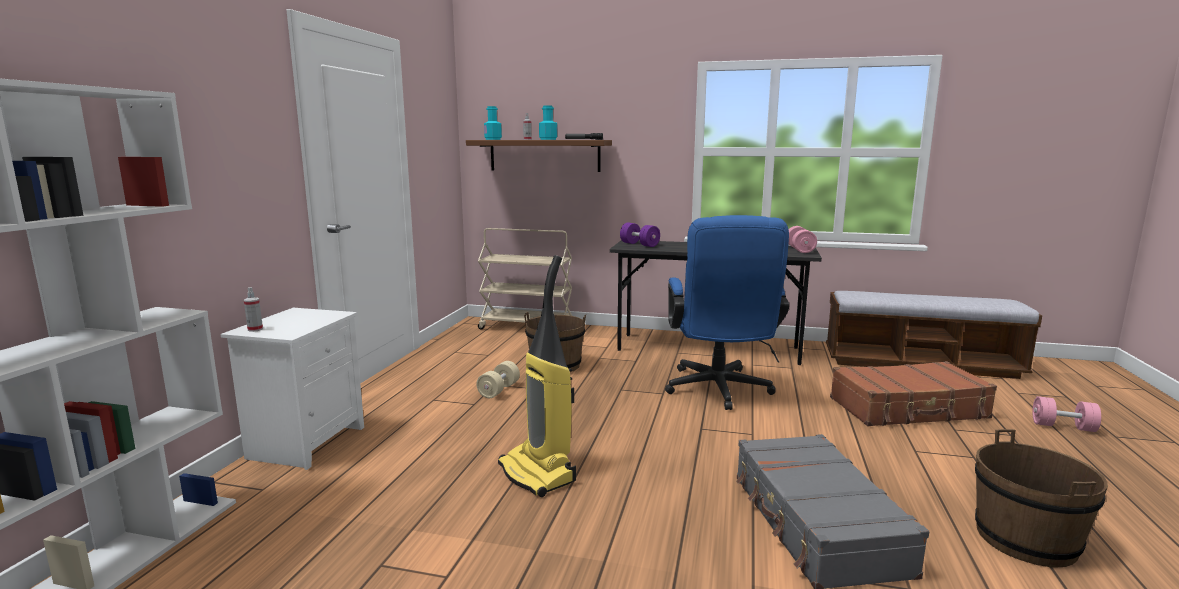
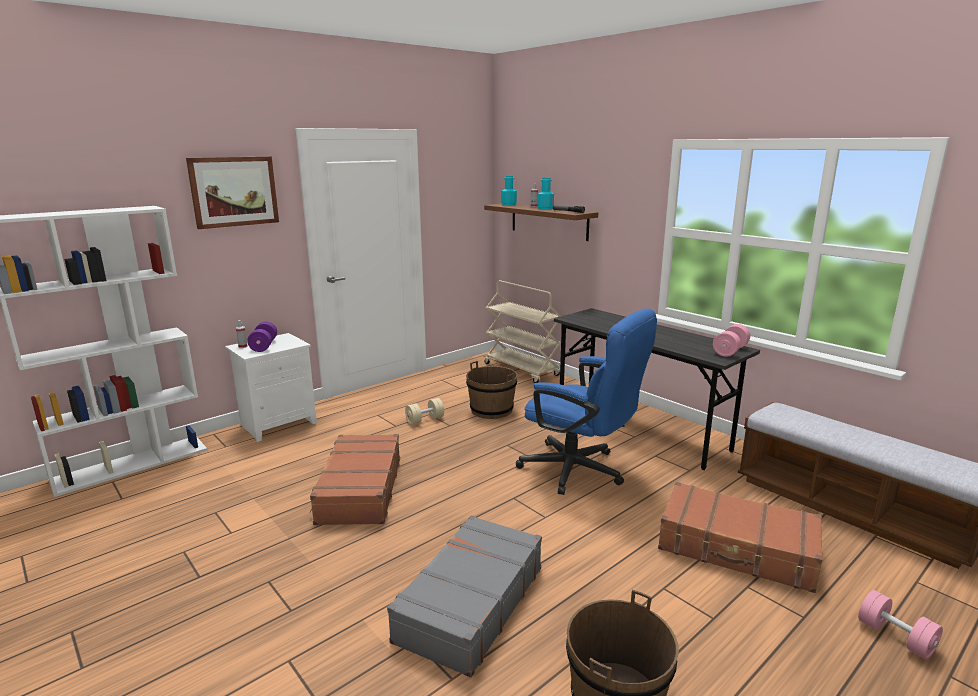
camera: 35 degrees right, 5 degrees up
vacuum cleaner [498,255,576,497] -> brown suitcase [310,434,400,525]
purple dumbbell [620,223,660,247] -> purple dumbbell moved to [247,321,277,352]
blue office chair [665,215,789,410] -> blue office chair turned 90 degrees counterclockwise [516,308,657,495]
none -> picture [186,156,279,229]

